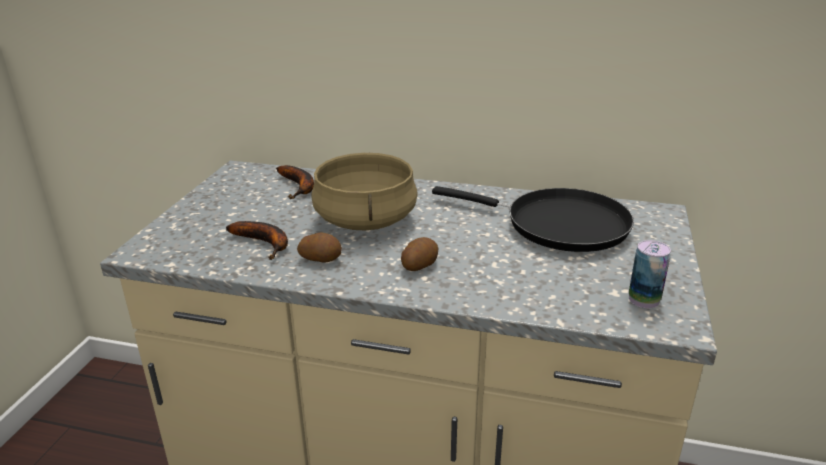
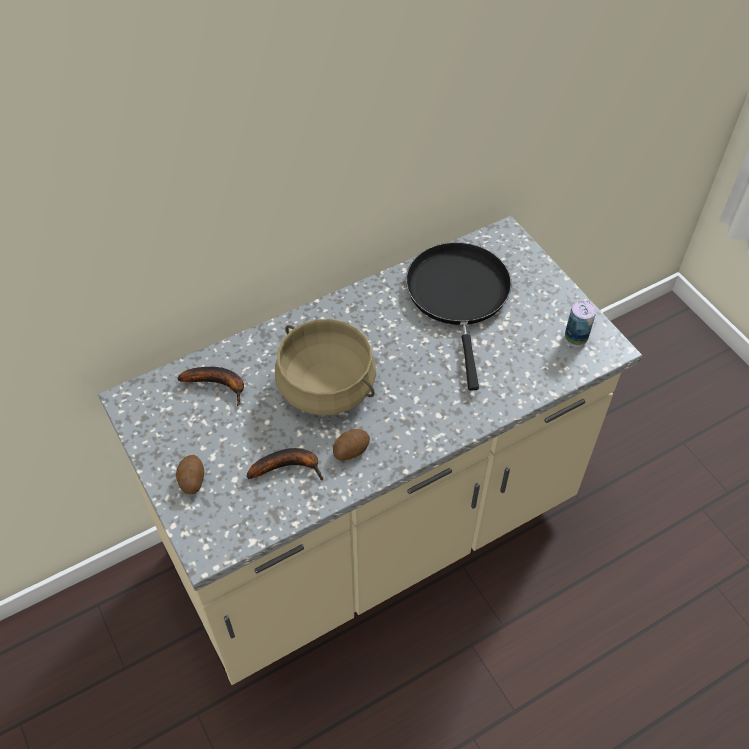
camera: 45 degrees left, 25 degrees up
potato [401,237,438,271] -> potato moved to [176,455,204,494]
black frying pan [432,186,634,252] -> black frying pan turned 75 degrees counterclockwise [406,242,512,390]

